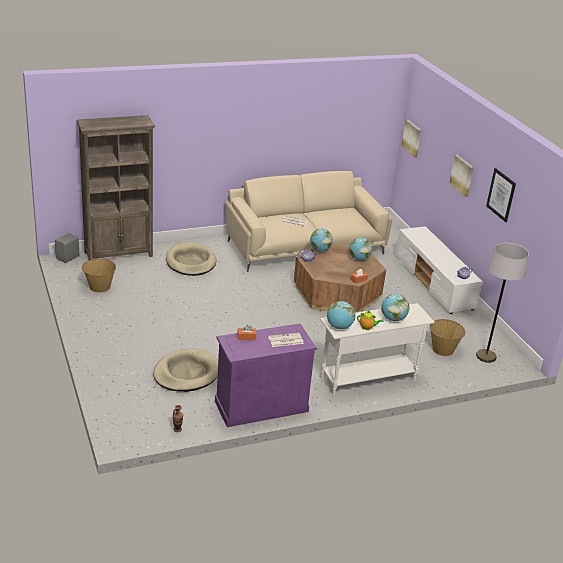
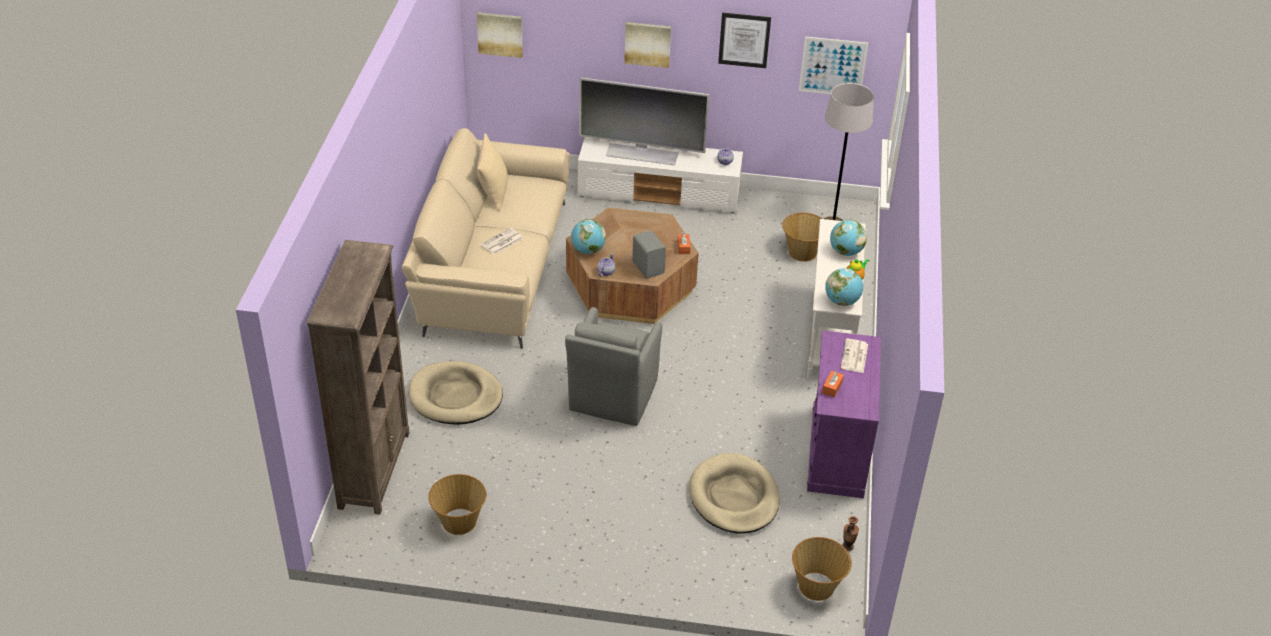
camera: 60 degrees left, 10 degrees up
grey speaker [55,233,79,263] -> grey speaker moved to [632,230,666,279]
globe [349,237,373,261] -> none
none -> beige pillow [477,133,508,211]
none -> grey armchair [565,307,662,426]
none -> television [579,77,709,165]
none -> basket [792,537,852,601]
none -> picture [799,37,869,94]

